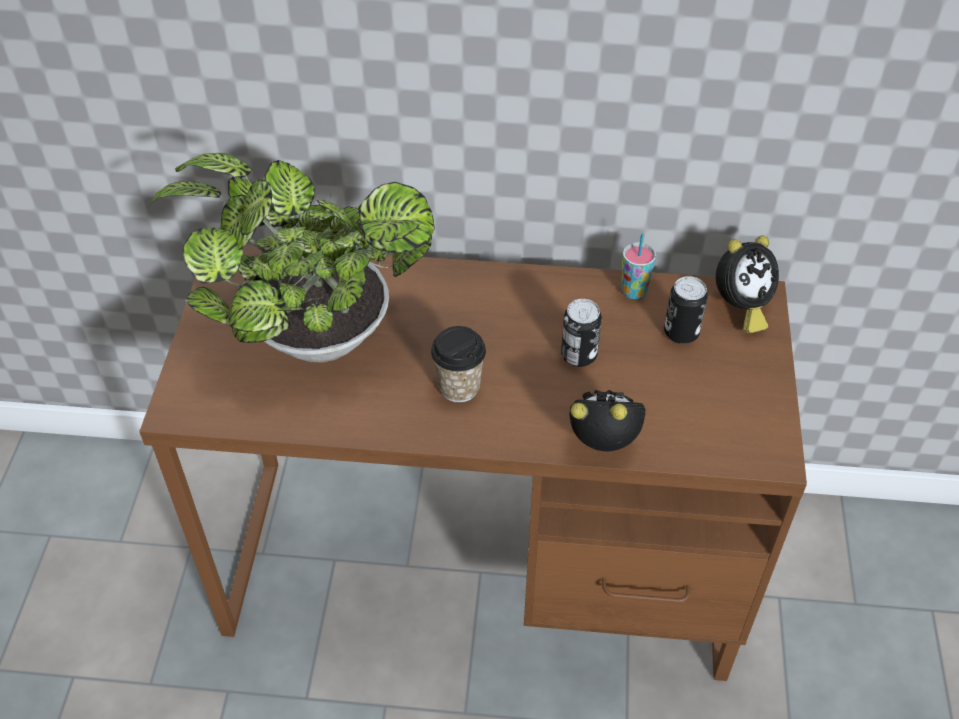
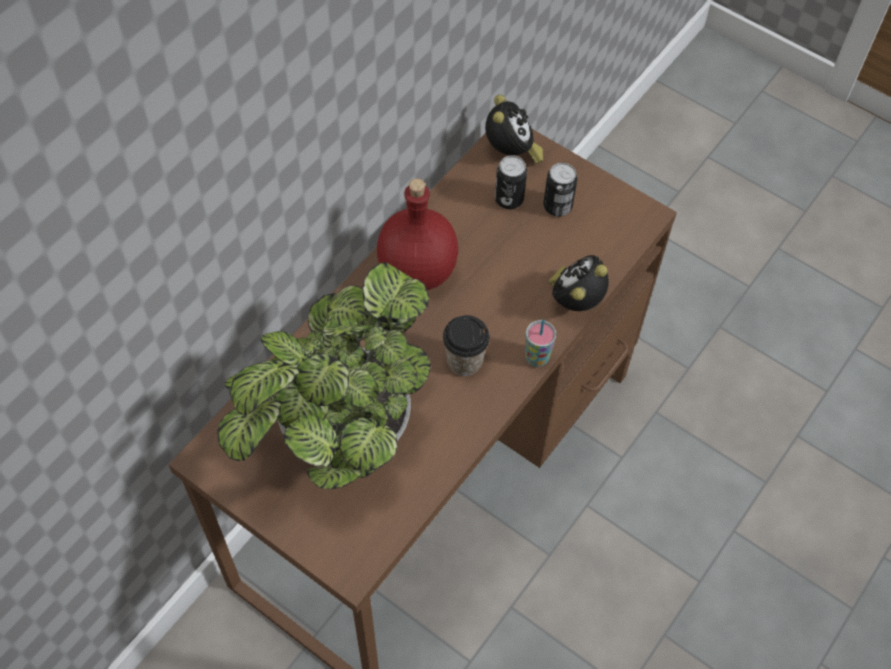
camera: 60 degrees left, 10 degrees up
can [561,299,602,367] -> can moved to [543,163,578,216]
cup [621,233,656,299] -> cup moved to [525,319,556,367]
none -> red bottle [377,178,458,290]

